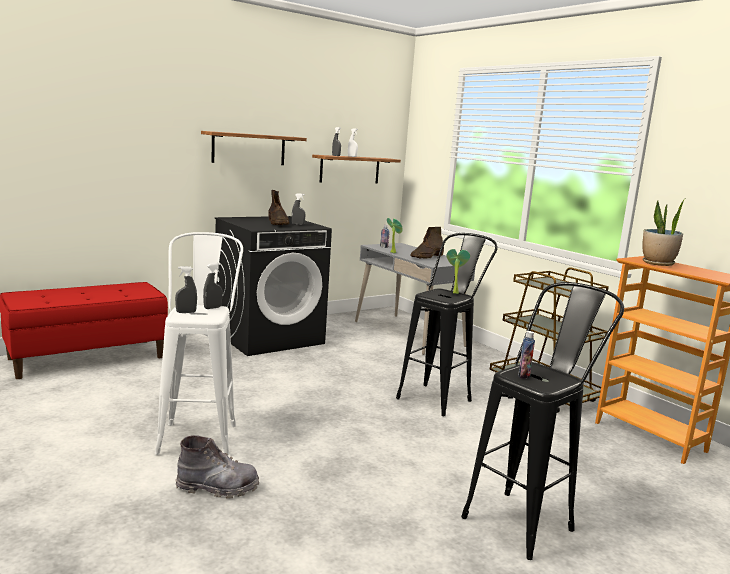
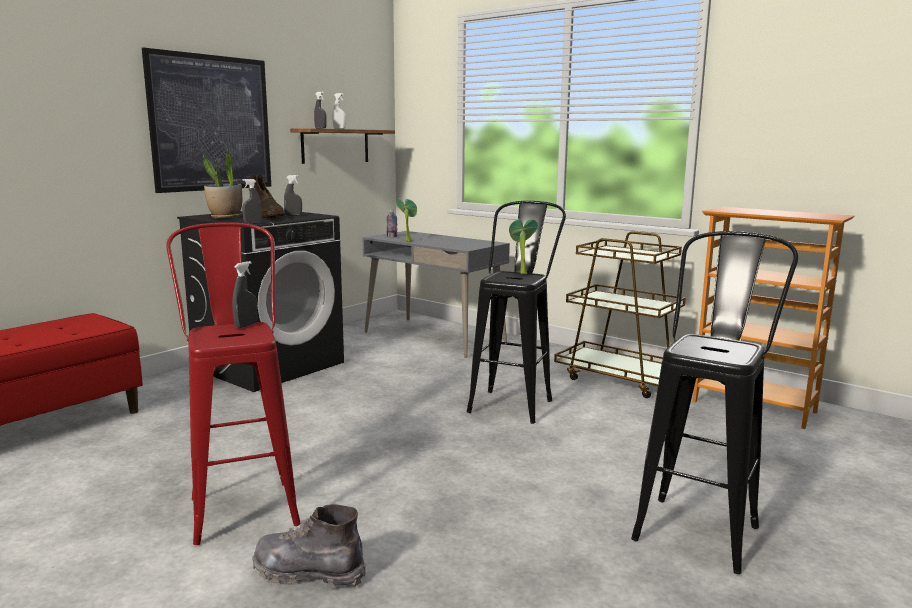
camera: 15 degrees left, 0 degrees up
white stool [155,232,243,456] -> red stool [166,222,301,545]
grey spray bottle [175,266,197,313] -> grey spray bottle moved to [242,179,262,224]
grey boot [176,435,259,499] -> grey boot turned 150 degrees counterclockwise [252,504,366,589]
shelf [201,131,307,165] -> picture [142,47,271,193]
brown boot [411,227,444,259] -> none
bottle [518,331,535,379] -> none
potted plant [642,198,686,266] -> potted plant moved to [203,150,242,219]

